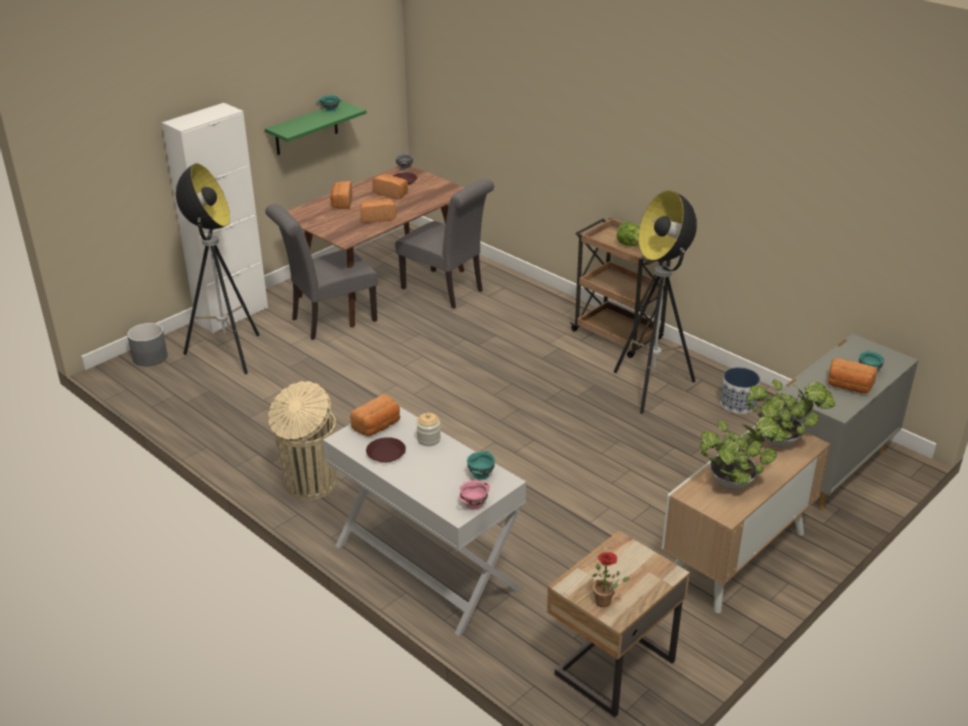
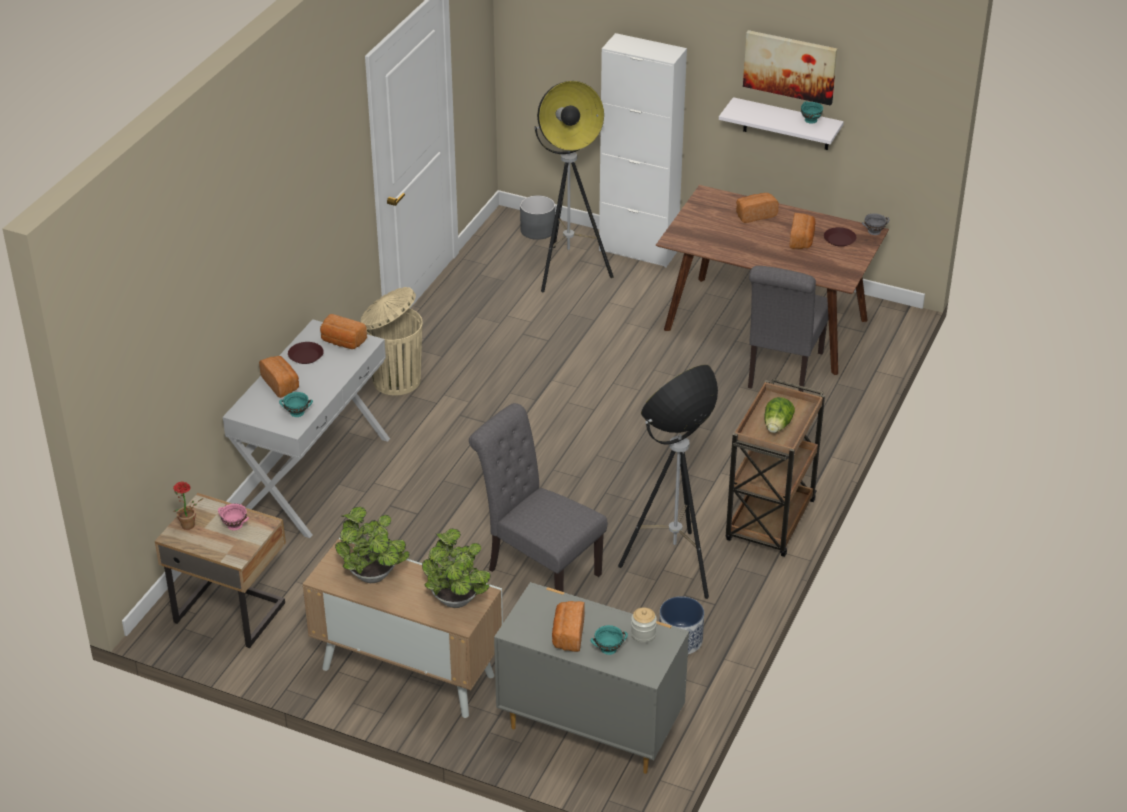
camera: 70 degrees right, 5 degrees up
green shelf [265,102,367,155] -> white shelf [719,97,844,150]
grey chair [265,204,378,340] -> grey chair moved to [469,403,607,592]
bread [360,199,396,223] -> bread moved to [259,356,299,398]
jar [416,413,441,446] -> jar moved to [631,607,657,643]
pink bowl [458,480,490,510] -> pink bowl moved to [218,504,249,530]
none -> picture [743,30,838,106]

